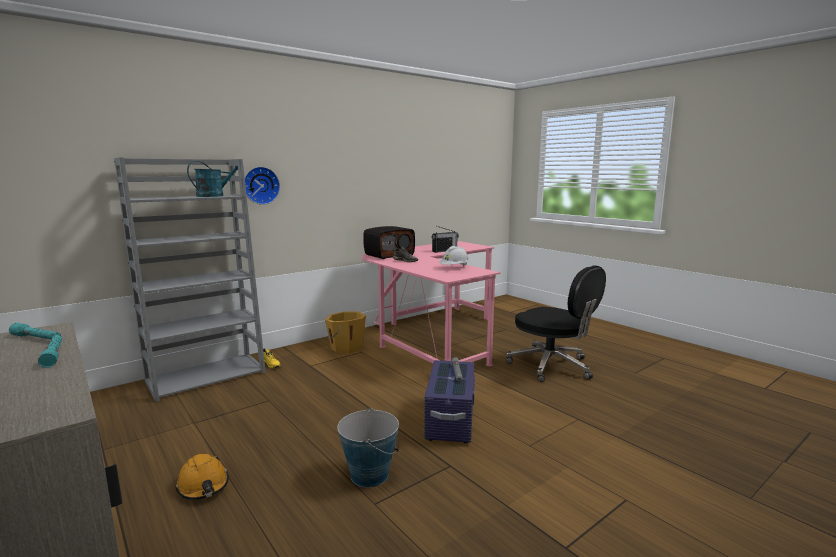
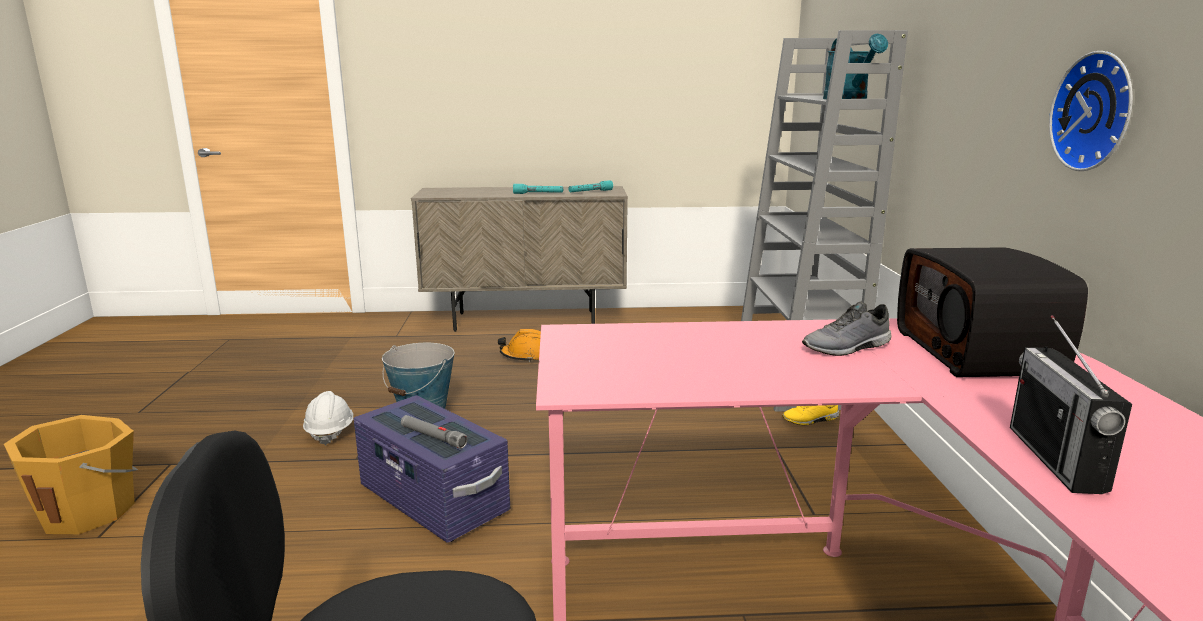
camera: 125 degrees right, 5 degrees up
wall clock [245,167,280,205] -> wall clock moved to [1049,51,1133,171]
orange bucket [325,312,366,353] -> orange bucket moved to [4,415,138,534]
white hard hat [439,246,469,266] -> white hard hat moved to [303,391,353,445]

